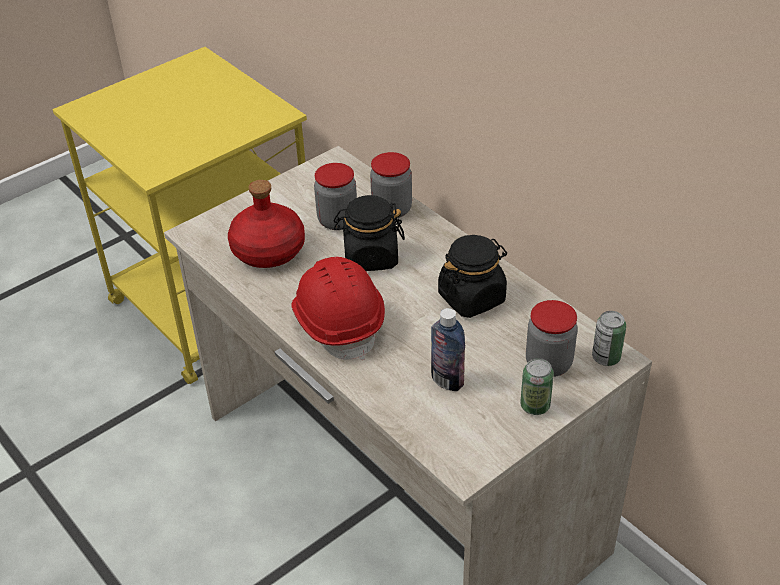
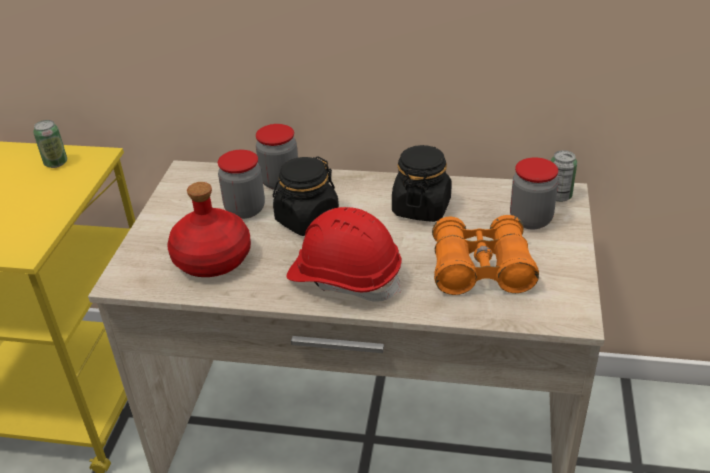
camera: 40 degrees left, 5 degrees down
bottle [431,308,465,391] -> orange binoculars [432,215,539,295]
can [520,358,554,415] -> can moved to [33,120,67,168]

